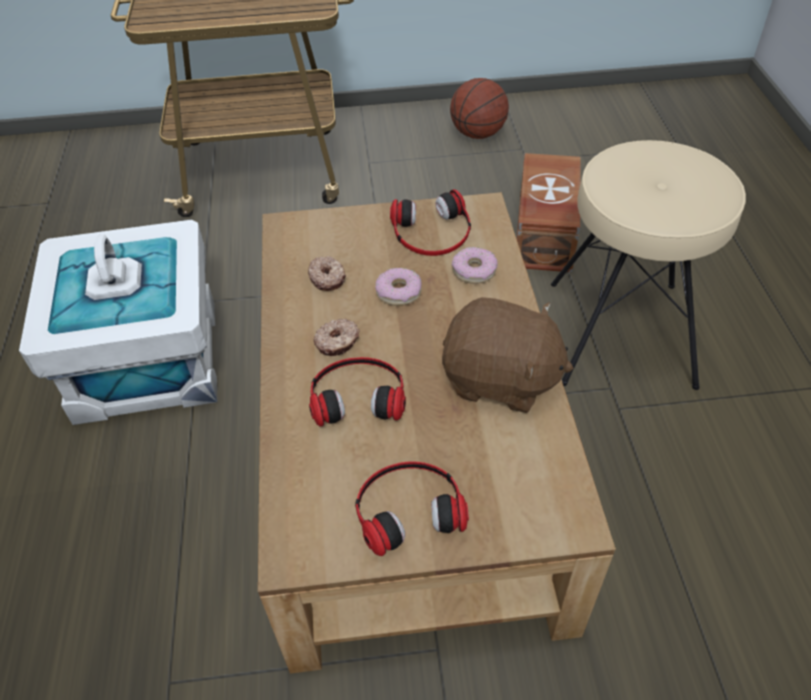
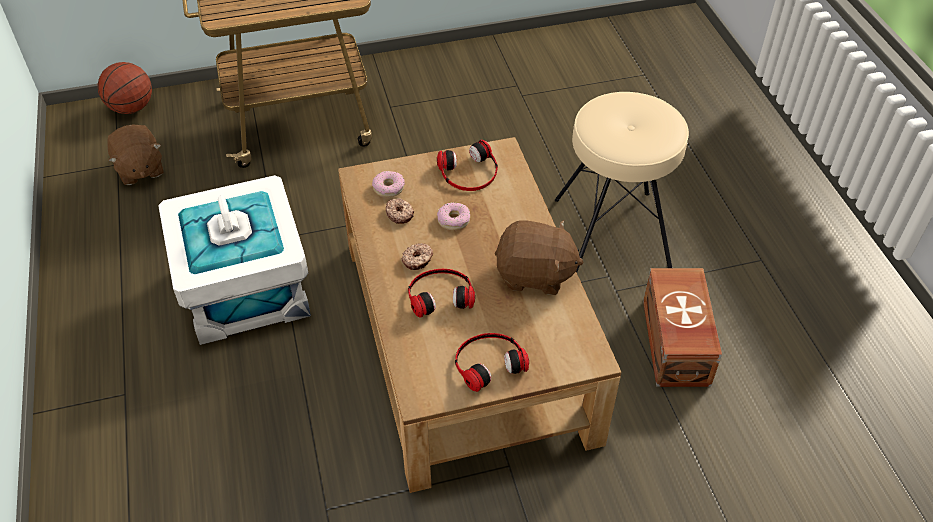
camera: 10 degrees left, 0 degrees up
basketball [450,78,509,139] -> basketball moved to [98,62,152,114]
donut [452,247,498,284] -> donut moved to [372,171,405,197]
brown storage box [517,153,580,272] -> brown storage box moved to [643,268,722,387]
none -> brown plush toy [107,124,163,185]

